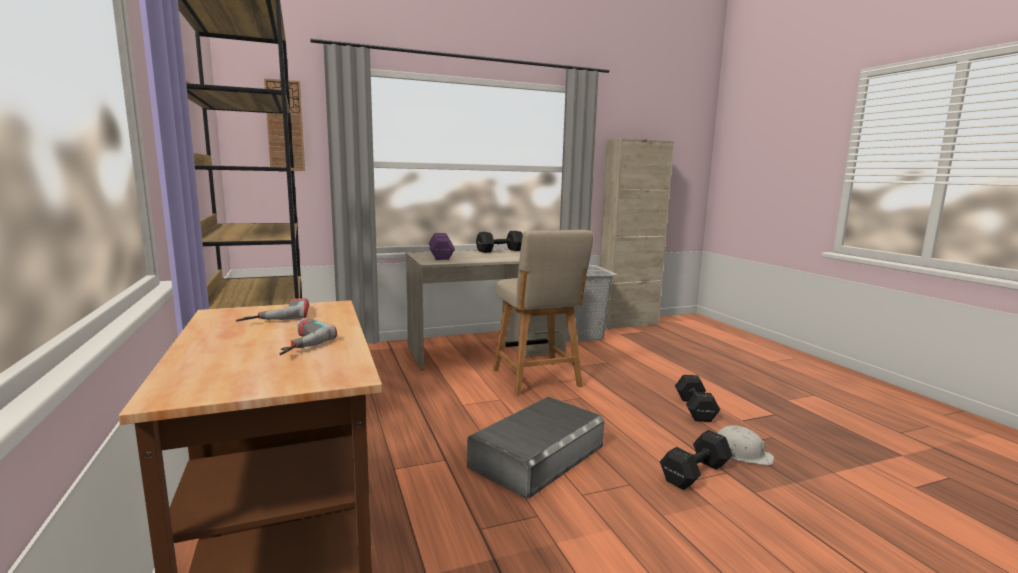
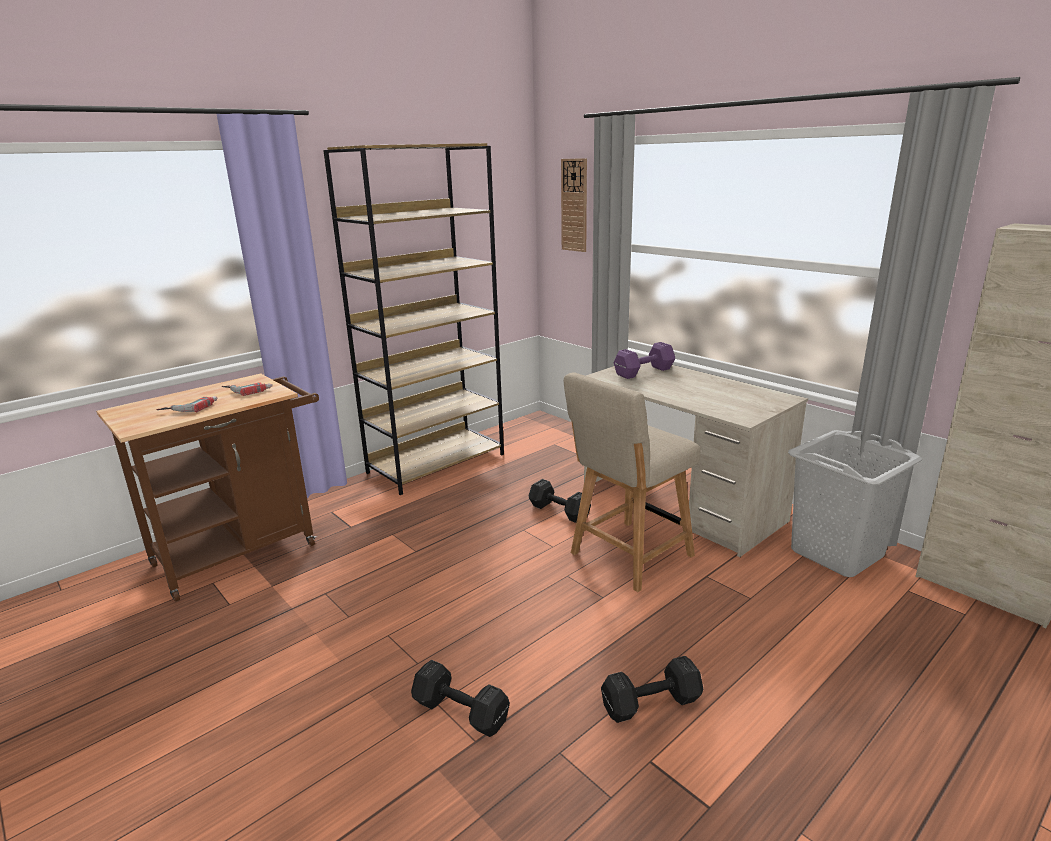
camera: 70 degrees right, 10 degrees up
grey storage box [467,397,604,499] -> none
black dumbbell [476,231,523,253] -> black dumbbell moved to [529,479,591,523]
white hard hat [717,425,774,466] -> none

